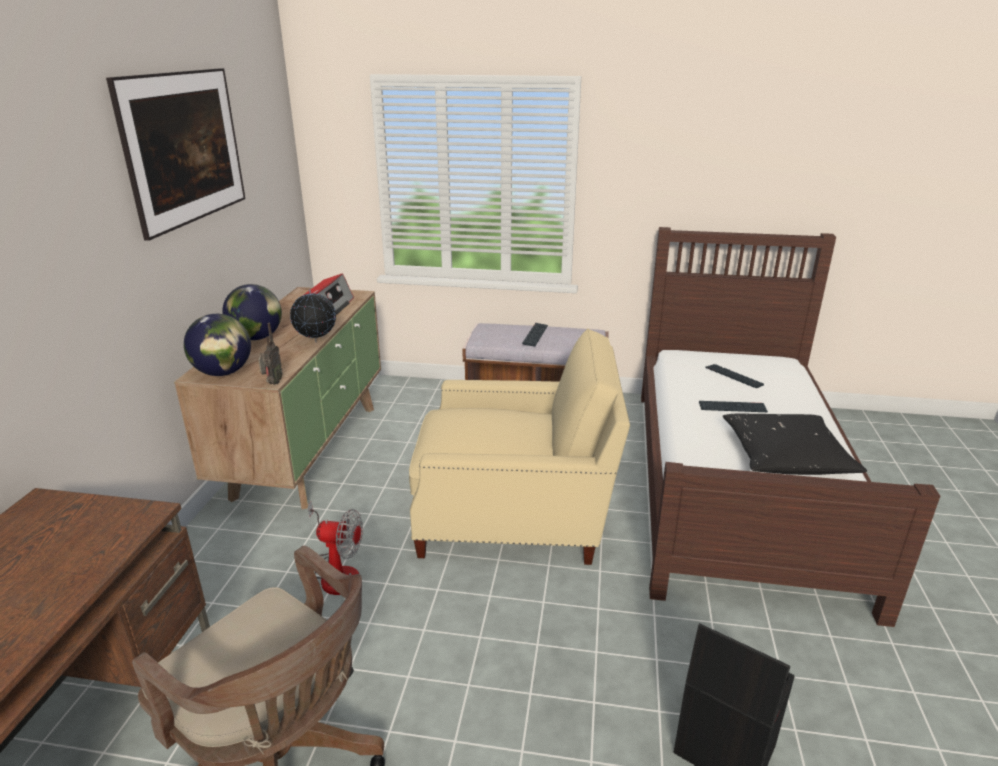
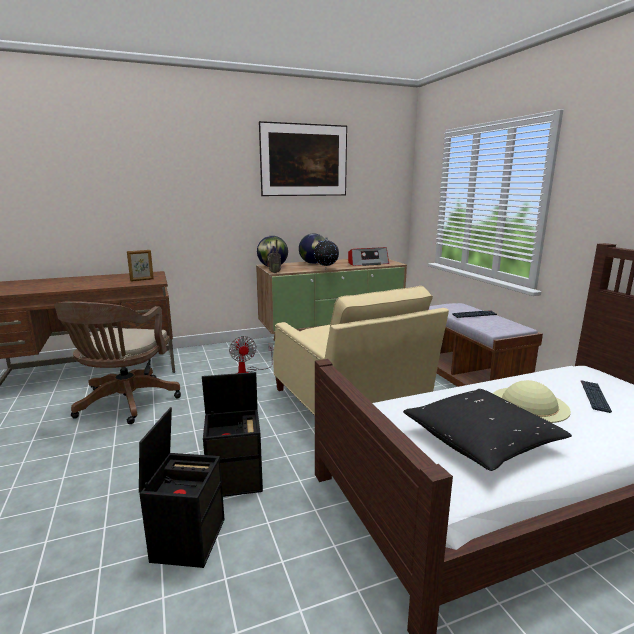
camera: 60 degrees right, 10 degrees down
keyboard [699,401,768,412] -> beige hat [493,380,571,423]
none -> picture frame [127,250,154,281]
none -> black storage box [202,372,263,497]

